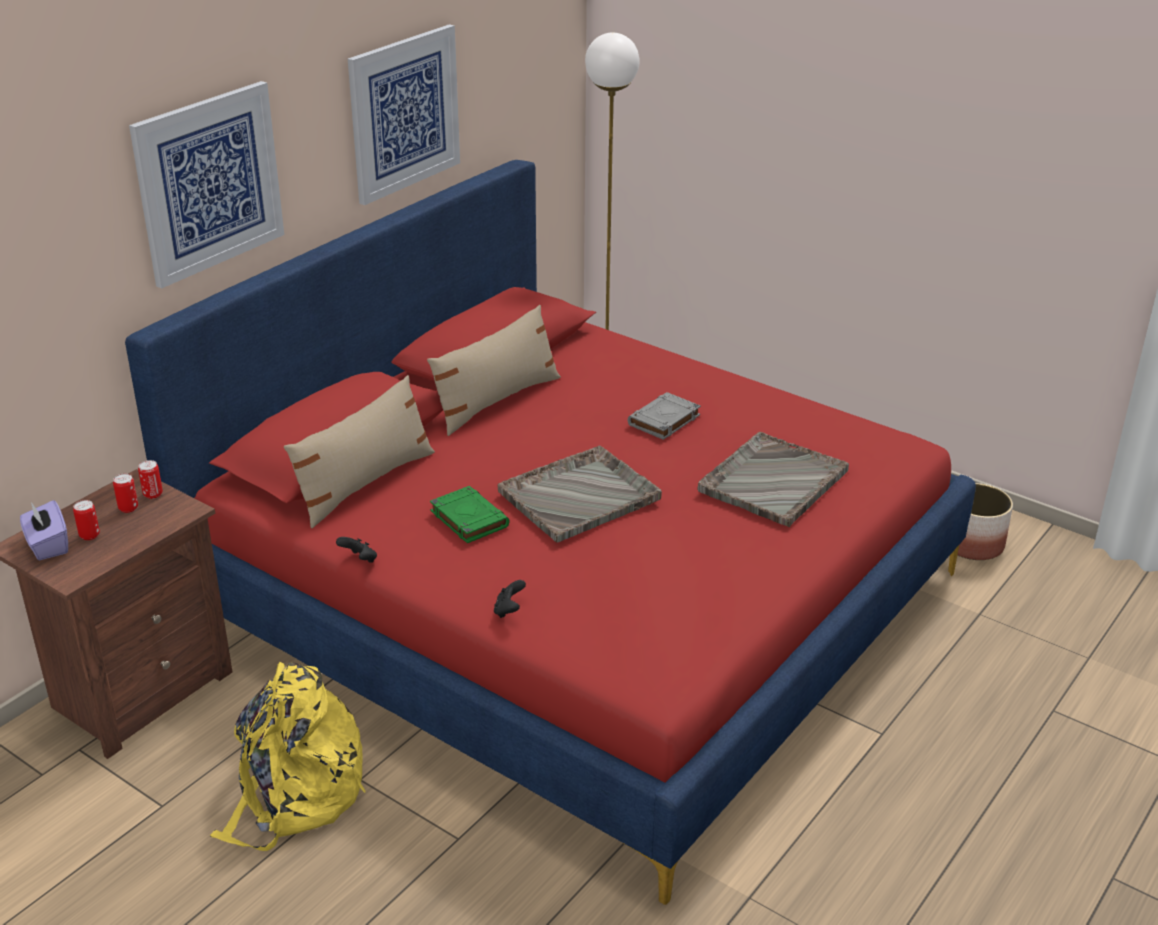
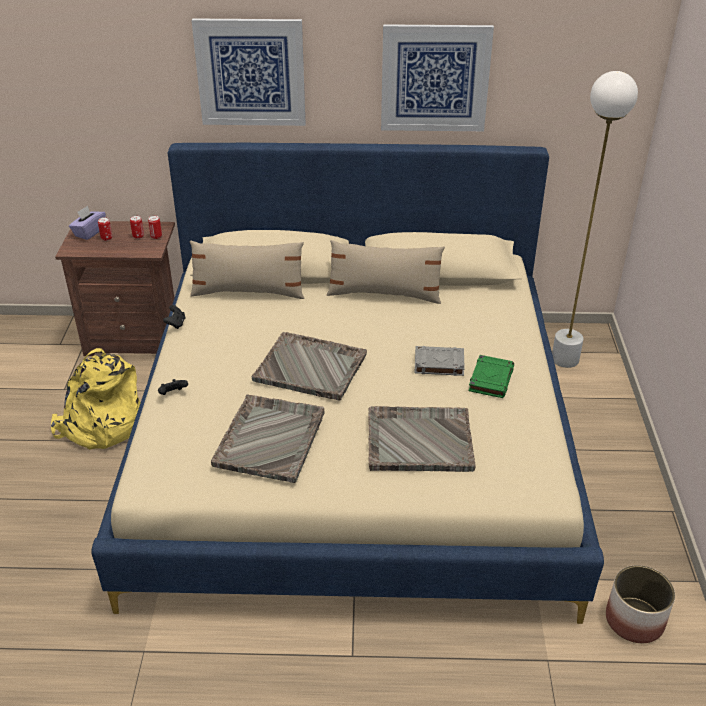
camera: 55 degrees right, 5 degrees up
red bed [125,160,976,905] -> beige bed [91,143,604,624]
green book [430,486,510,543] -> green book moved to [469,355,514,398]
none -> grey tray [211,395,325,483]

